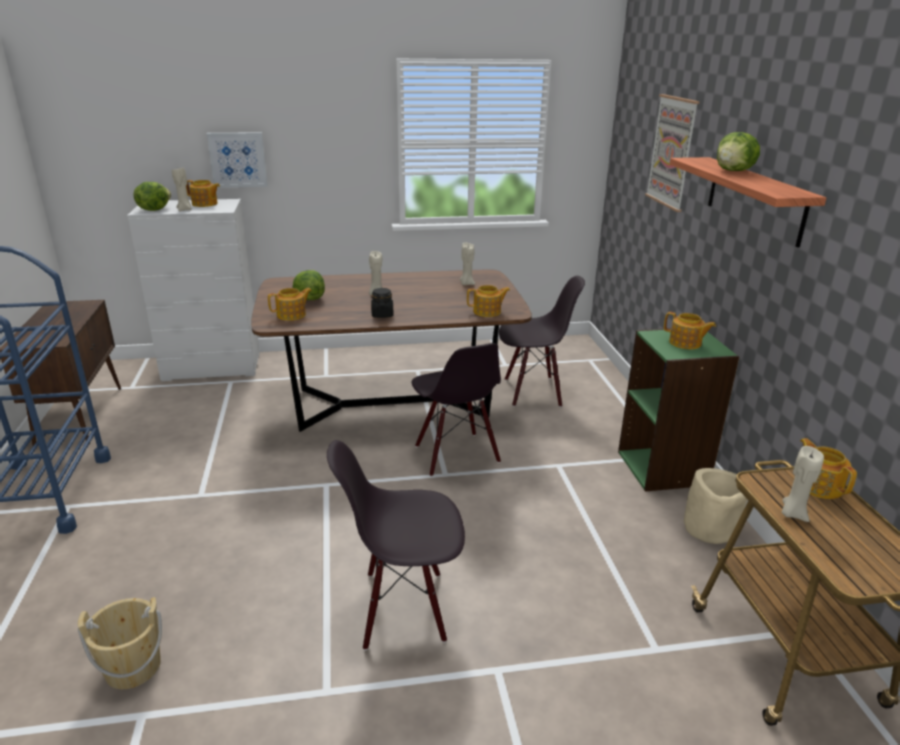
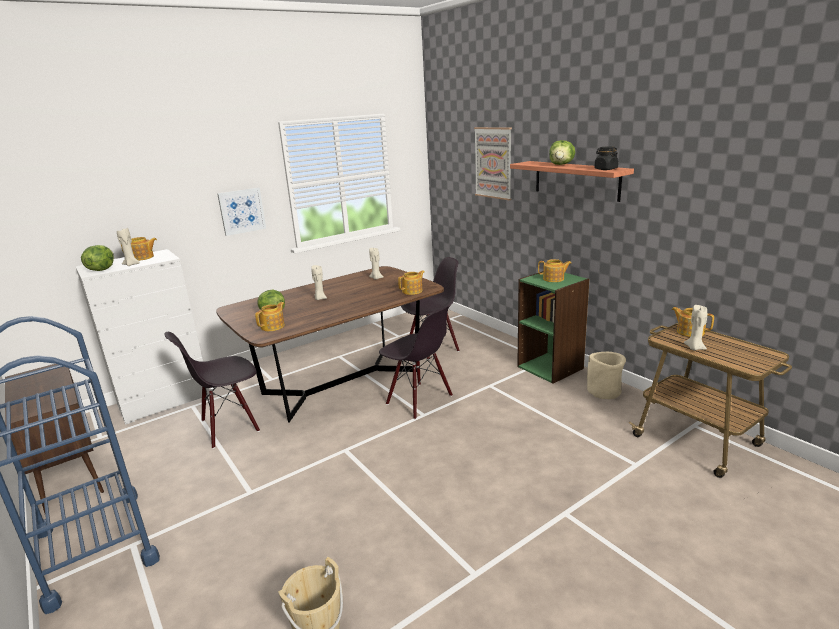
camera: 25 degrees left, 5 degrees down
picture [207,132,268,188] -> picture moved to [217,188,266,236]
black chair [327,440,465,650] -> black chair moved to [164,332,260,449]
black jar [371,288,394,318] -> black jar moved to [594,146,618,170]

